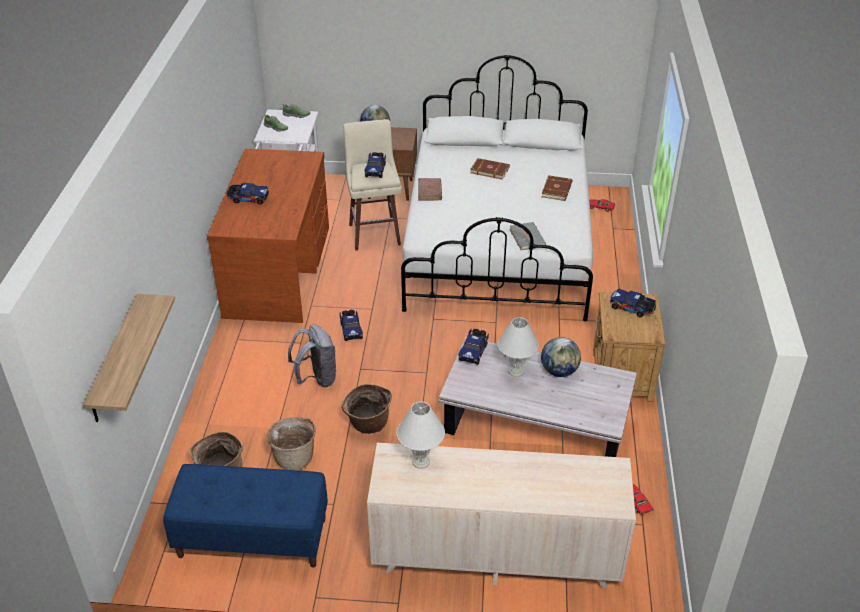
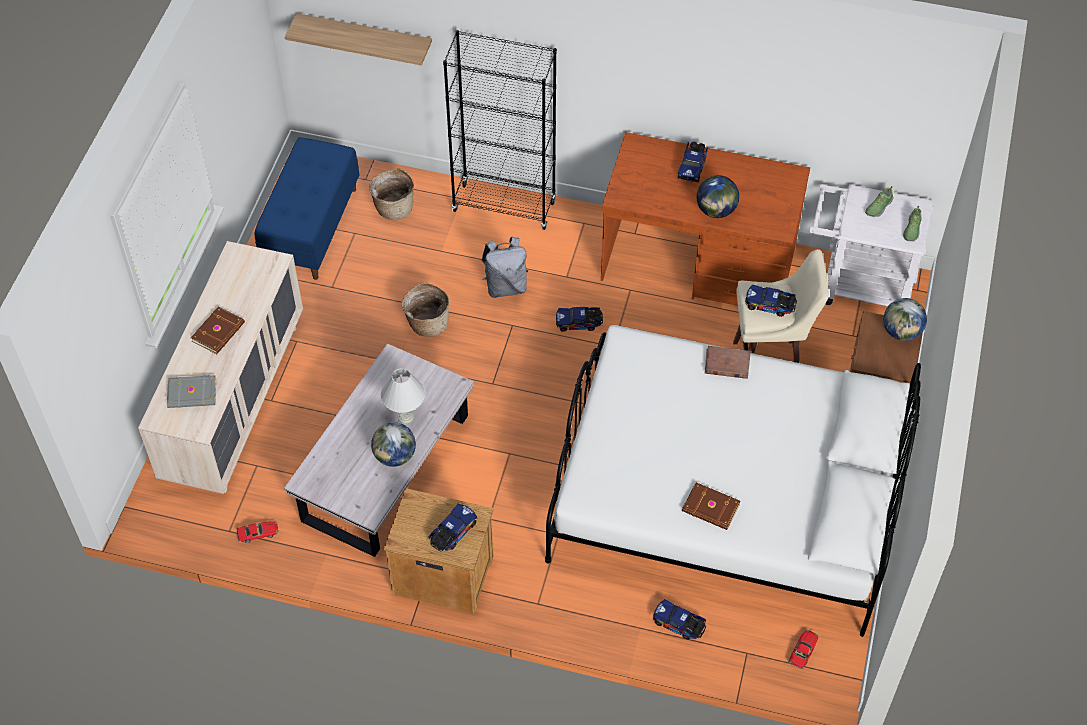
camera: 100 degrees right, 15 degrees up
basket [267,417,316,470] -> none
white table lamp [397,401,445,469] -> none
toy truck [458,329,489,365] -> toy truck moved to [653,599,706,640]
brown book [470,158,510,180] -> brown book moved to [191,306,245,354]
grey book [509,222,546,250] -> grey book moved to [167,375,216,408]
none -> black bookcase [443,30,557,230]
none -> globe [697,175,739,218]

